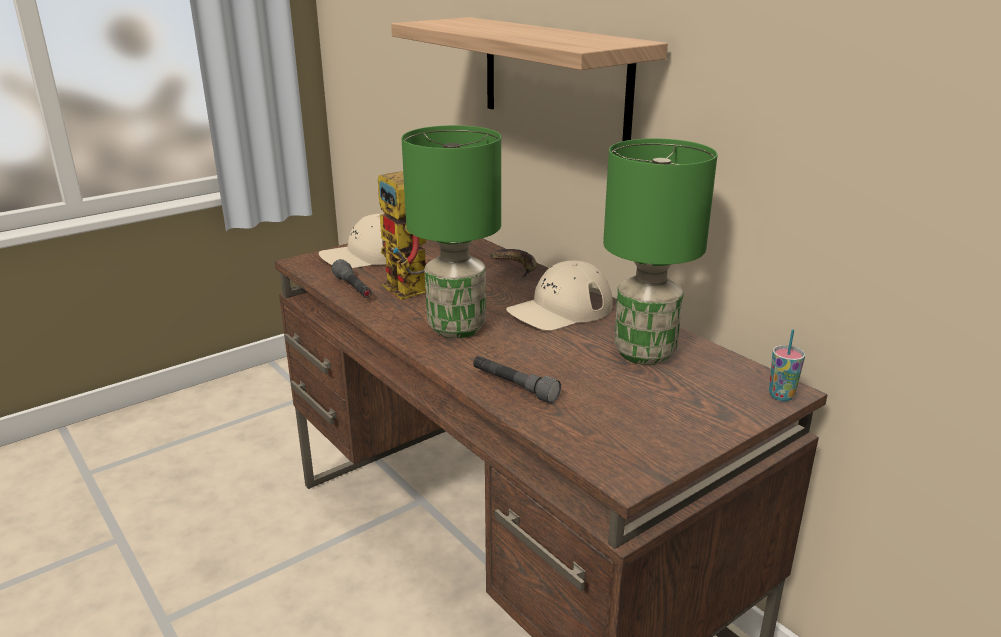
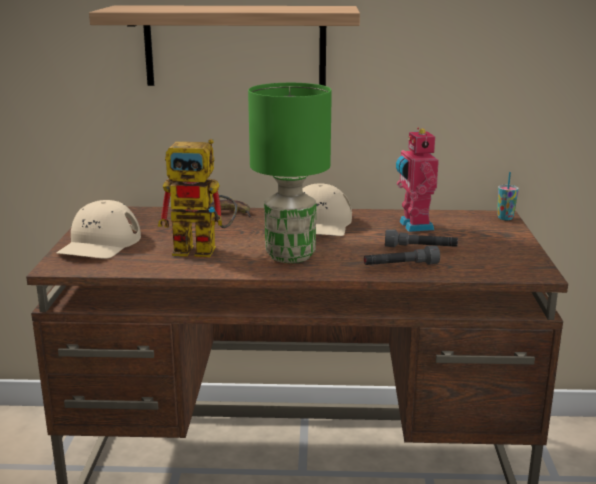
camera: 50 degrees left, 5 degrees down
grey flashlight [331,259,372,298] -> grey flashlight moved to [385,230,458,247]
green table lamp [603,138,717,365] -> toy robot [396,127,439,232]

